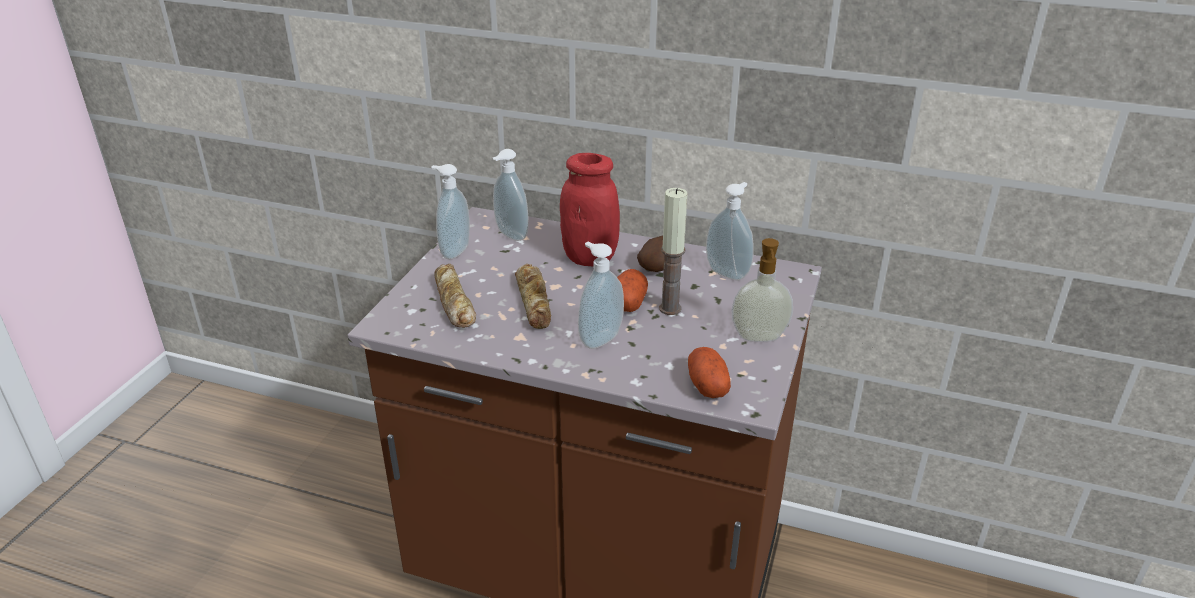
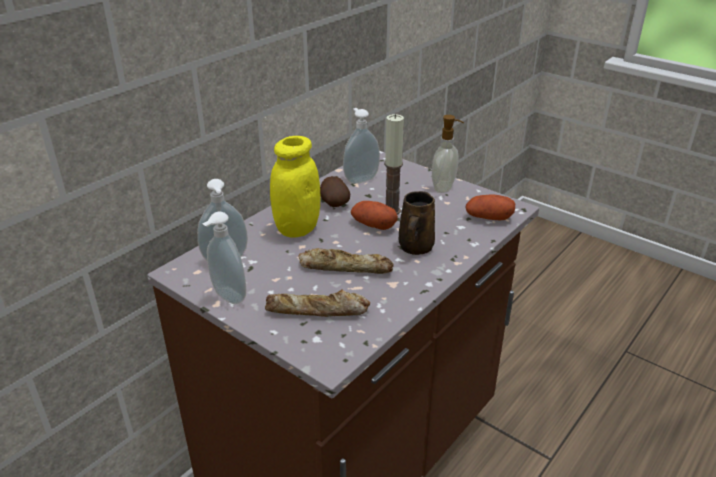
camera: 70 degrees left, 0 degrees up
red jar [560,153,620,266] -> yellow jar [270,136,320,238]
soap dispenser [578,242,624,349] -> brown mug [399,191,435,255]

